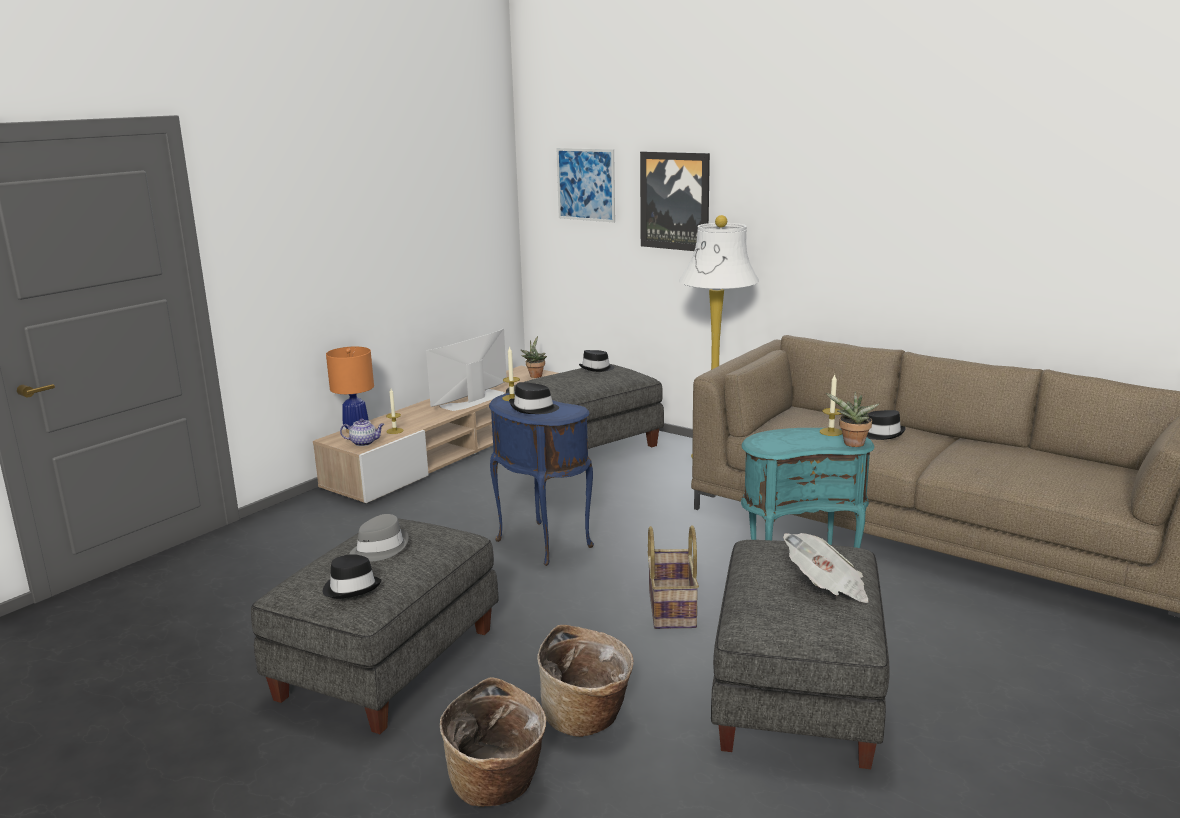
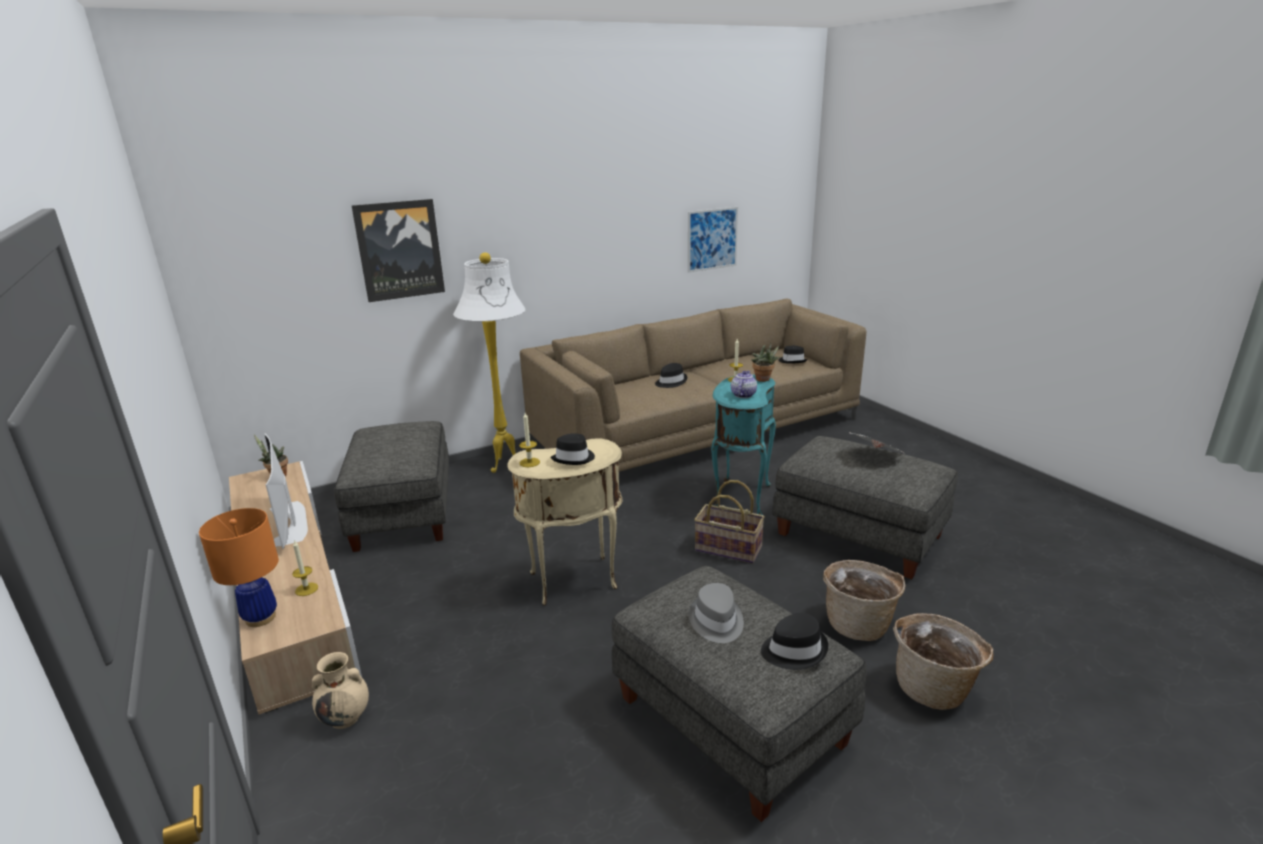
camera: 65 degrees left, 5 degrees up
teapot [340,418,384,446] -> teapot moved to [731,371,757,398]
blue side table [489,392,594,566] -> beige side table [507,438,623,606]
picture [557,148,615,222] -> picture moved to [688,207,738,273]
black hat [579,350,614,372] -> black hat moved to [778,346,808,364]
none -> beige vase [312,652,369,729]

